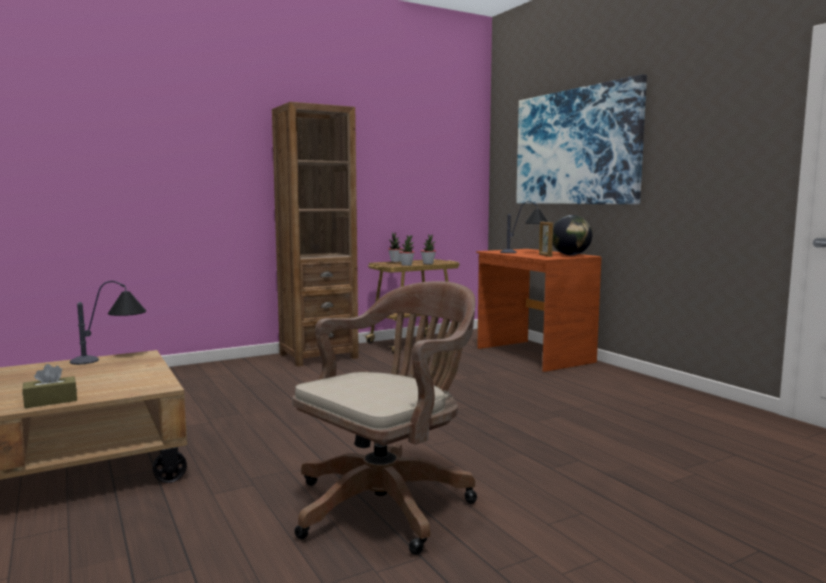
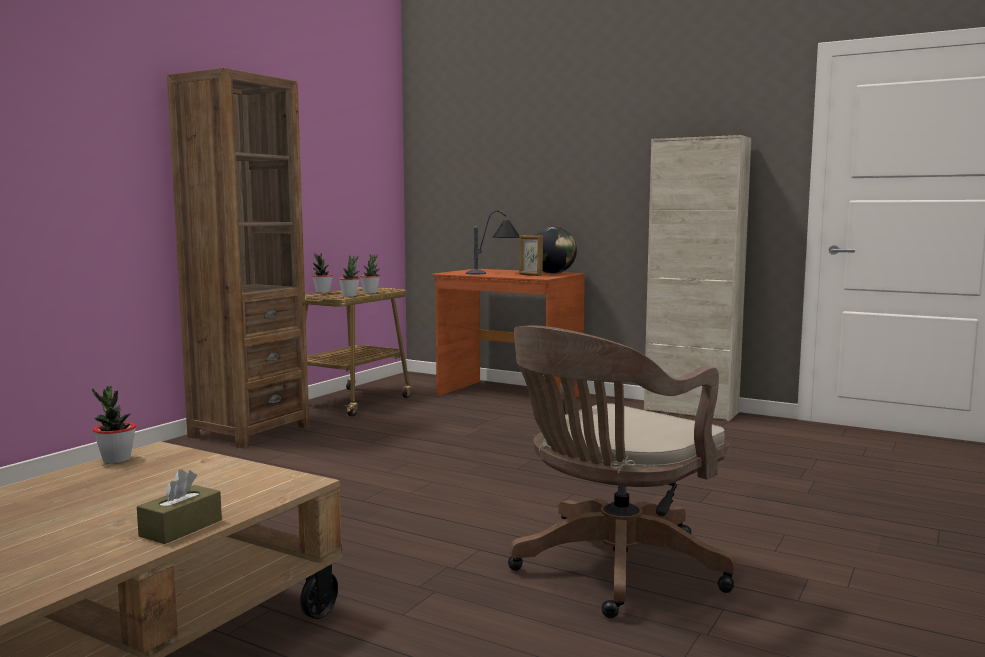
camera: 30 degrees left, 0 degrees up
table lamp [70,281,146,365] -> potted plant [92,386,136,464]
brown office chair [292,281,477,555] -> brown office chair turned 150 degrees counterclockwise [508,325,736,618]
picture [516,74,647,204] -> none
none -> beige cabinet [644,135,751,421]

